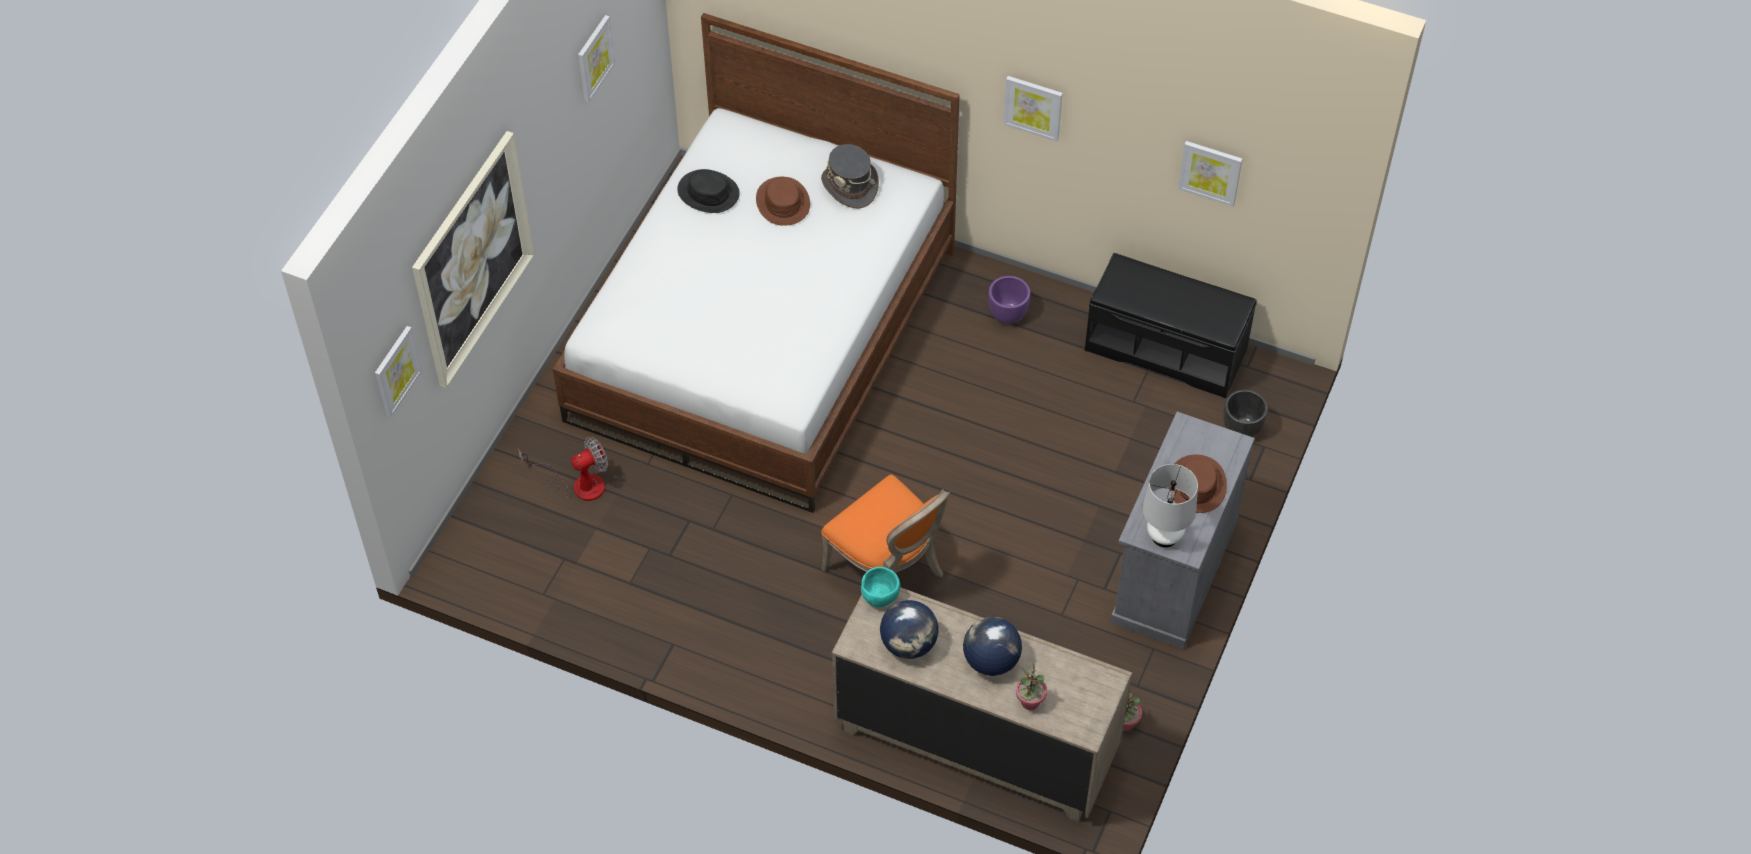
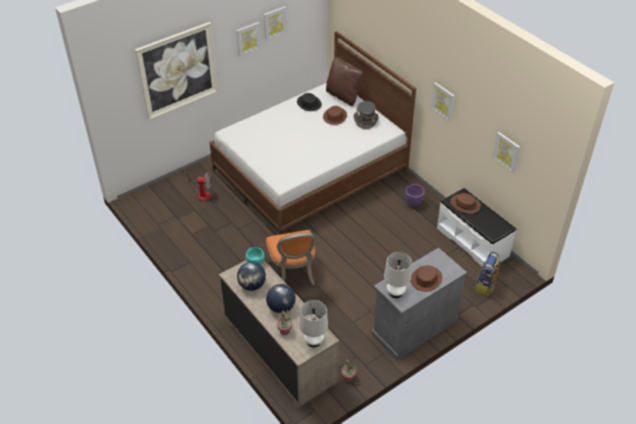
camera: 30 degrees right, 10 degrees down
picture [375,326,422,418] -> picture moved to [237,22,261,56]
black bench [1085,253,1257,398] -> white bench [437,188,516,267]
black planter [1223,390,1268,437] -> backpack [475,251,500,296]
none -> white table lamp [299,300,328,347]
none -> brown pillow [326,57,363,106]
none -> brown hat [450,193,481,214]

